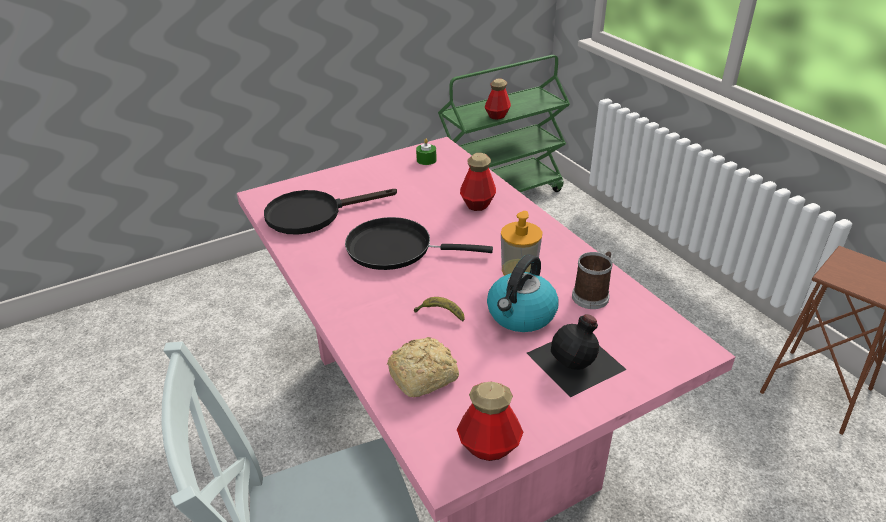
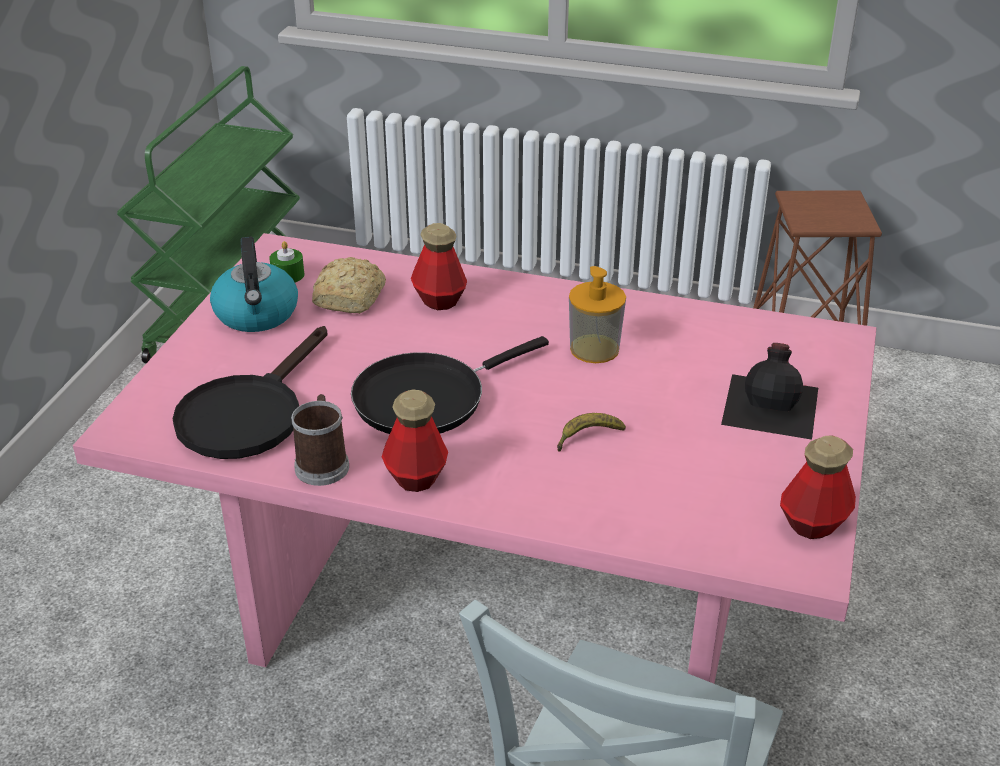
camera: 45 degrees left, 0 degrees up
bread [387,337,459,397] -> bread moved to [312,257,386,314]
bottle [485,78,511,120] -> bottle moved to [382,389,448,492]
kettle [487,254,559,332] -> kettle moved to [210,237,298,332]
mug [572,251,613,309] -> mug moved to [291,394,349,486]

